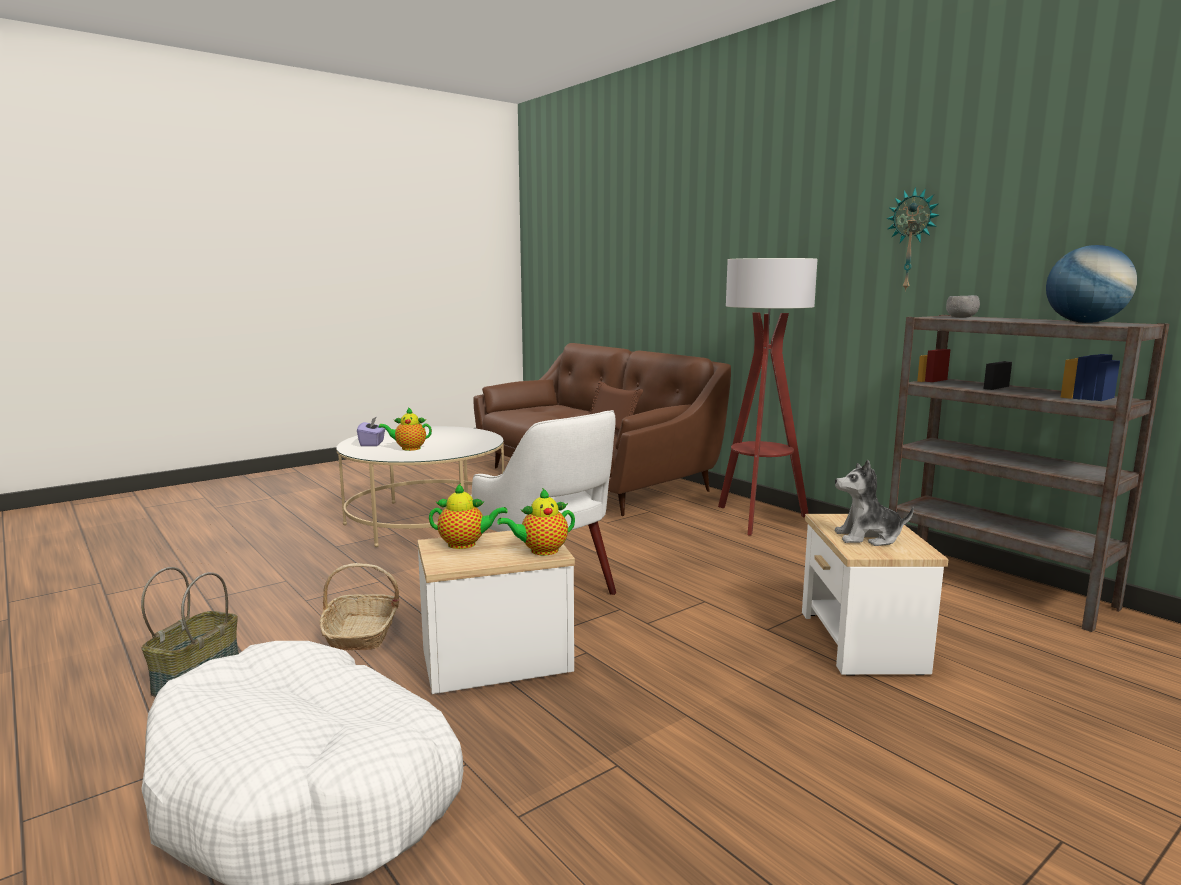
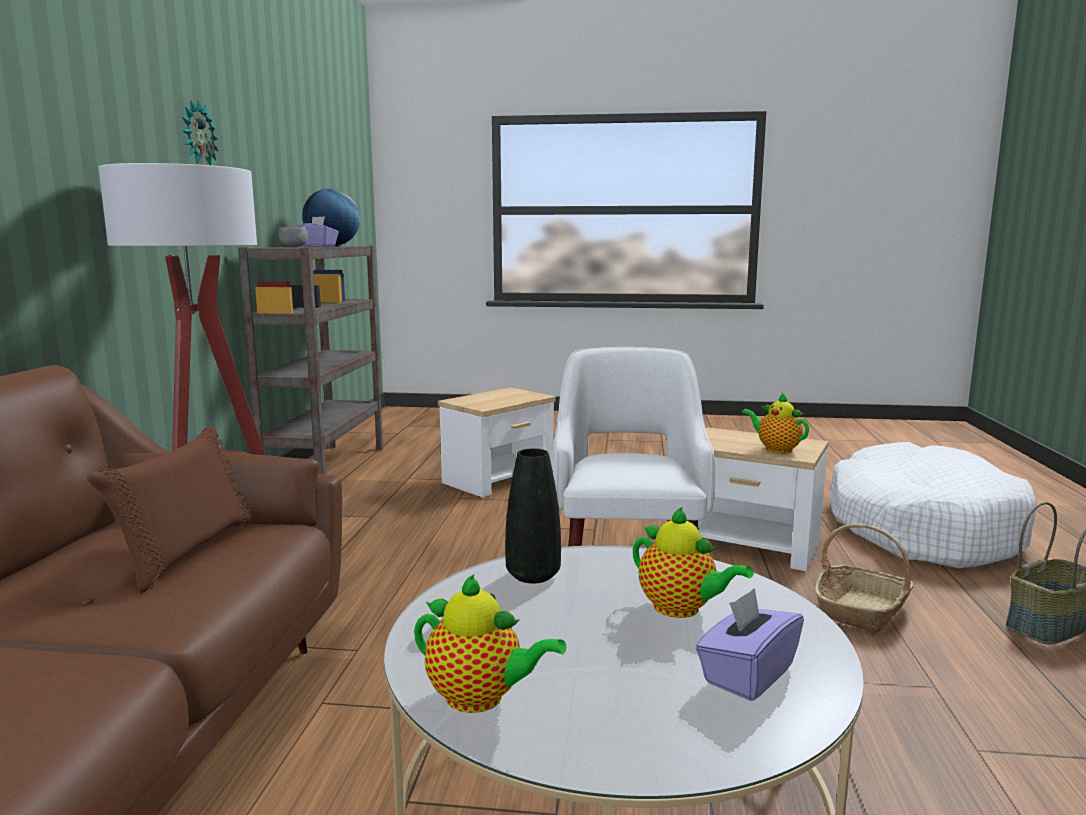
camera: 135 degrees left, 0 degrees up
teapot [497,488,575,555] -> teapot moved to [414,574,566,713]
plush toy [835,460,914,546] -> none
none -> purple tissue box [296,216,339,247]
none -> black vase [505,448,561,584]

